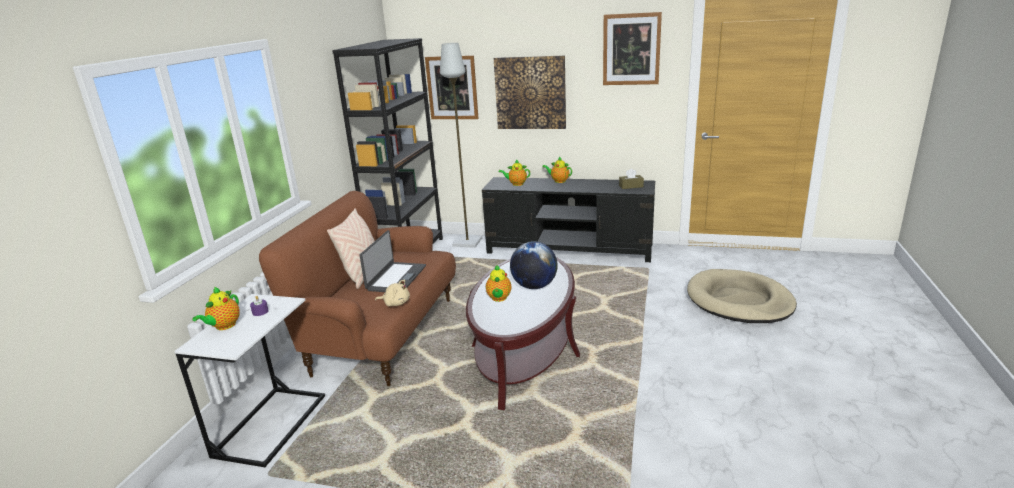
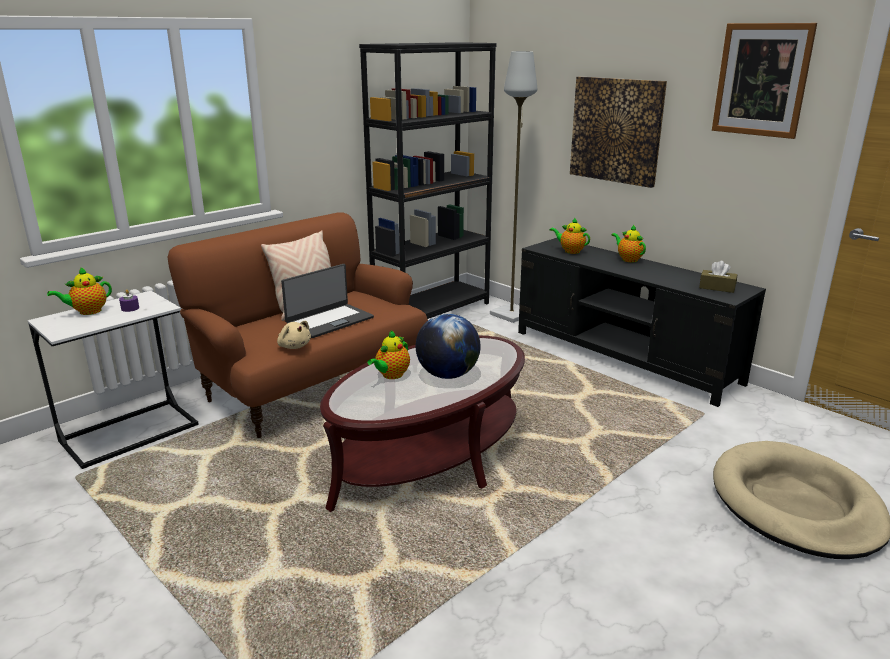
camera: 30 degrees right, 0 degrees up
picture [425,55,479,119] -> none

